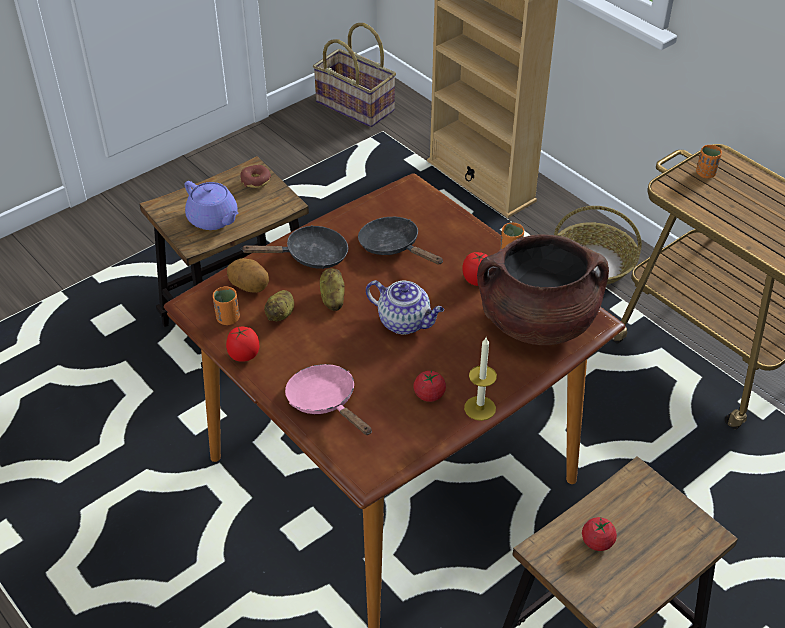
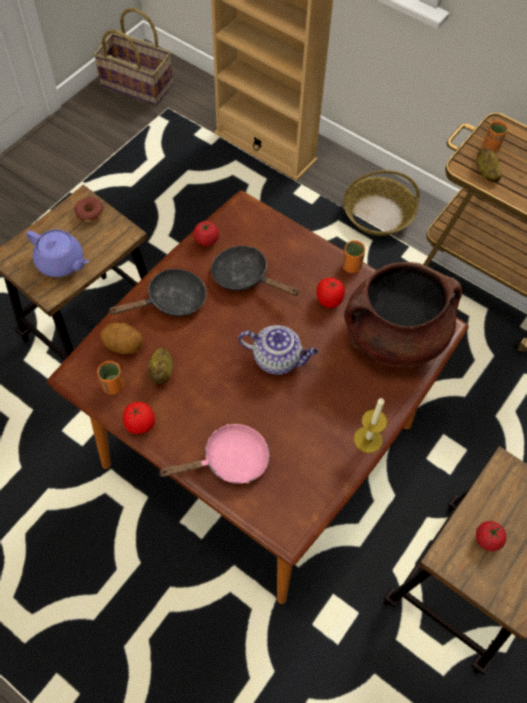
camera: 15 degrees left, 15 degrees up
pink frying pan [285,364,372,435] -> pink frying pan turned 120 degrees clockwise [158,424,270,484]
potato [320,268,345,311] -> potato moved to [477,148,502,182]
tomato [414,370,446,402] -> tomato moved to [193,221,219,246]

